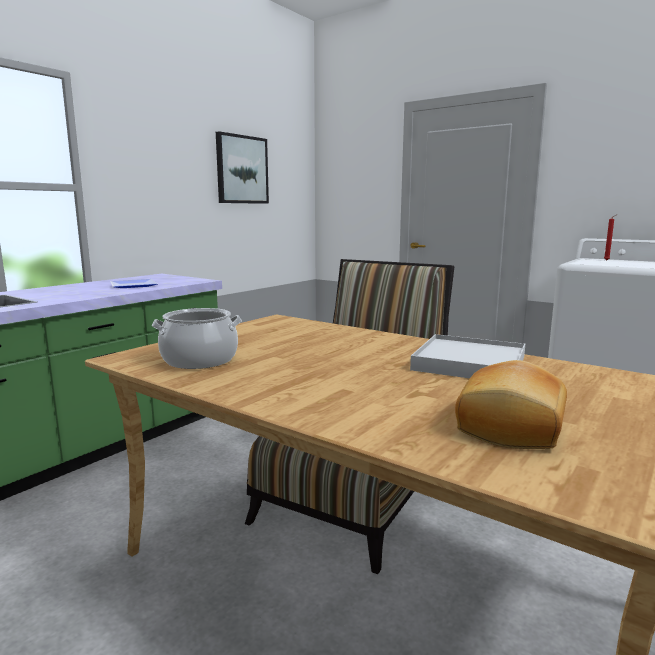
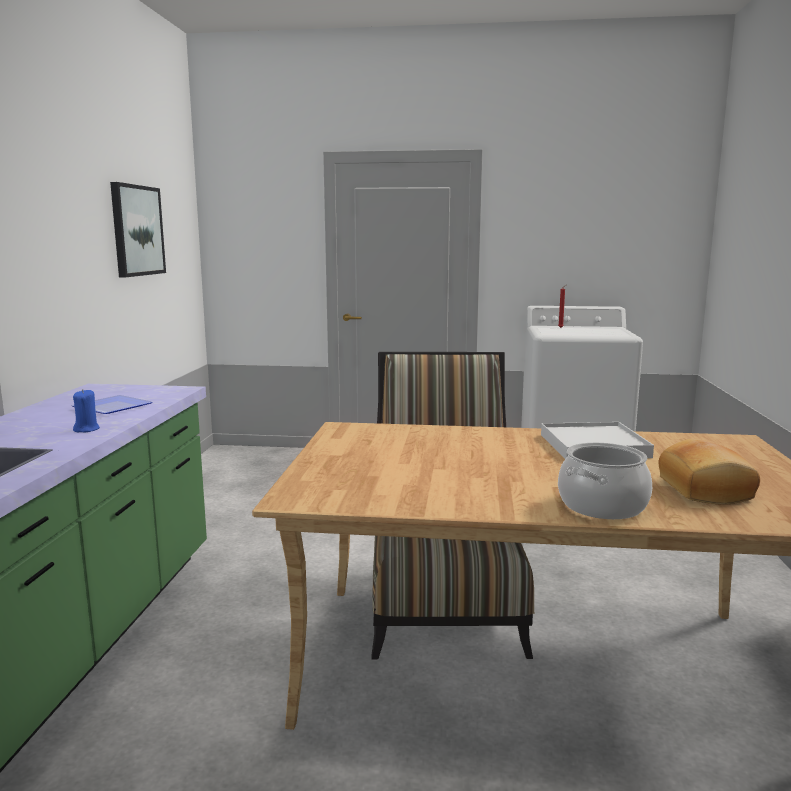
camera: 30 degrees left, 0 degrees up
cooking pot [152,308,242,369] -> cooking pot moved to [558,442,652,519]
none -> blue candle [73,389,100,433]

